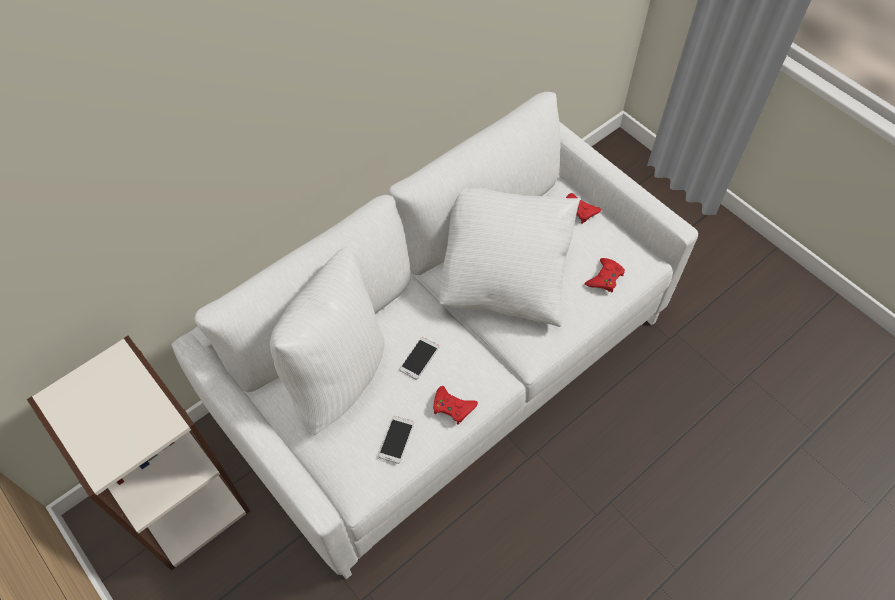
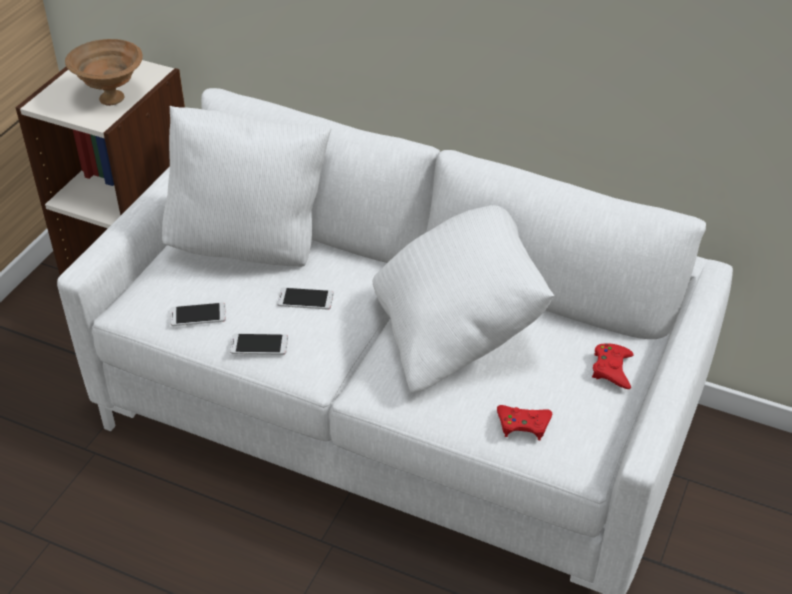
camera: 65 degrees right, 15 degrees down
red game controller [433,386,478,425] -> phone [230,333,288,355]
none -> brown bowl [65,39,143,106]

